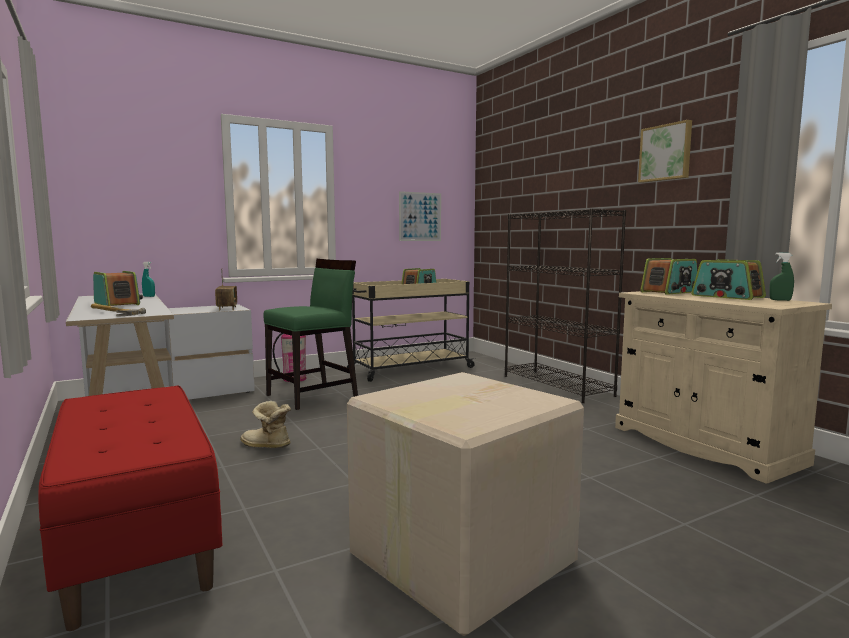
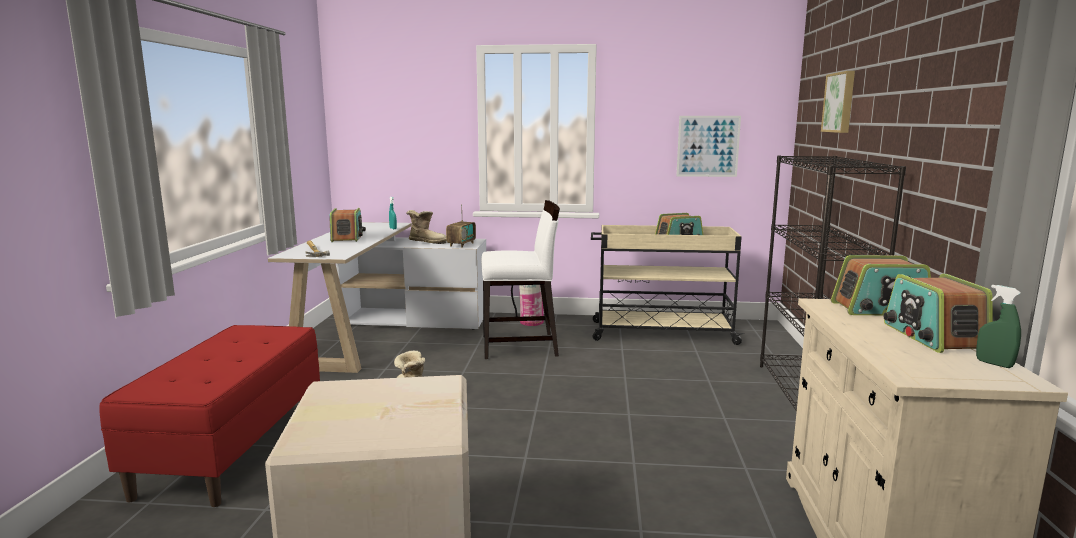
camera: 35 degrees right, 5 degrees up
green chair [263,259,358,410] -> white chair [481,200,560,359]
picture [638,120,692,183] -> picture moved to [821,71,855,133]
none -> boot [406,210,447,244]

